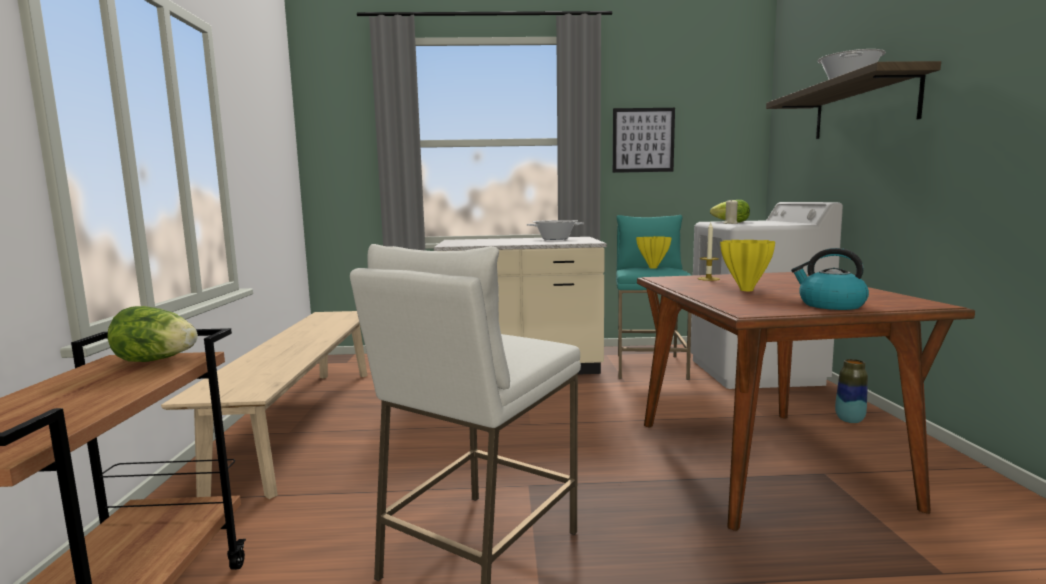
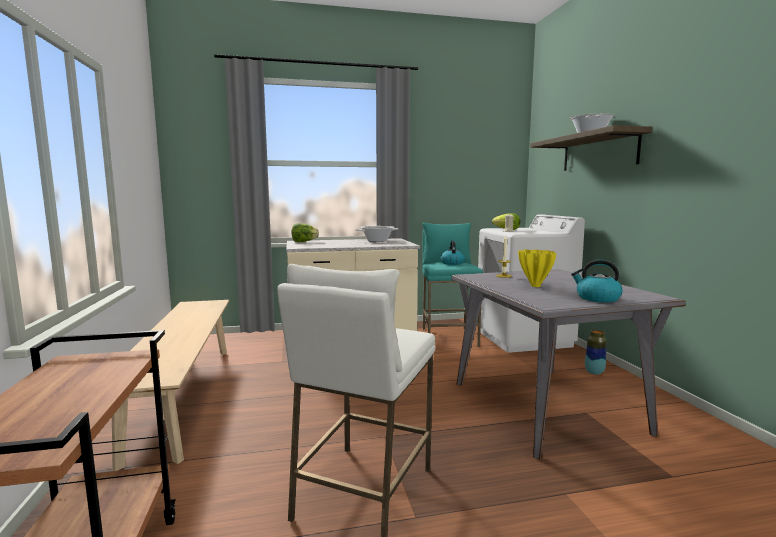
camera: 10 degrees left, 0 degrees up
lettuce [107,306,198,362] -> lettuce moved to [292,223,319,242]
picture [613,108,675,173] -> none
yellow vase [636,236,672,269] -> kettle [441,241,465,265]
brown dining table [637,272,975,531] -> grey dining table [452,269,686,459]

